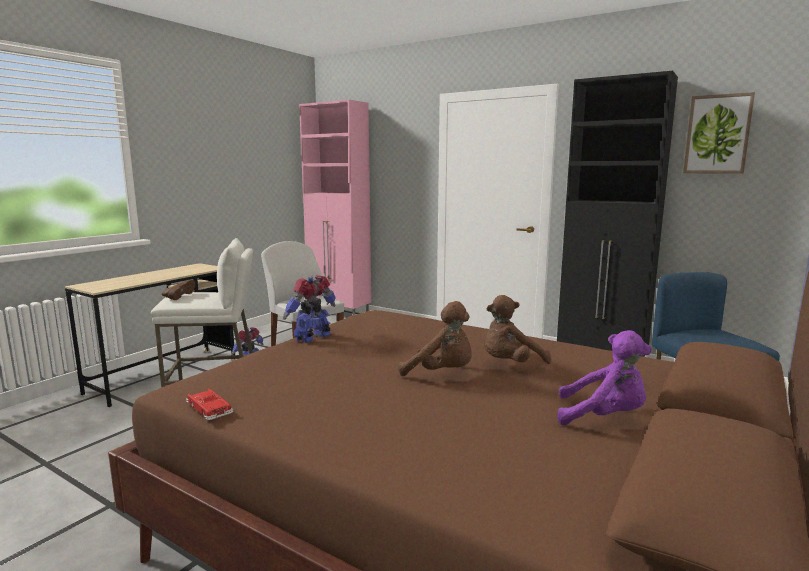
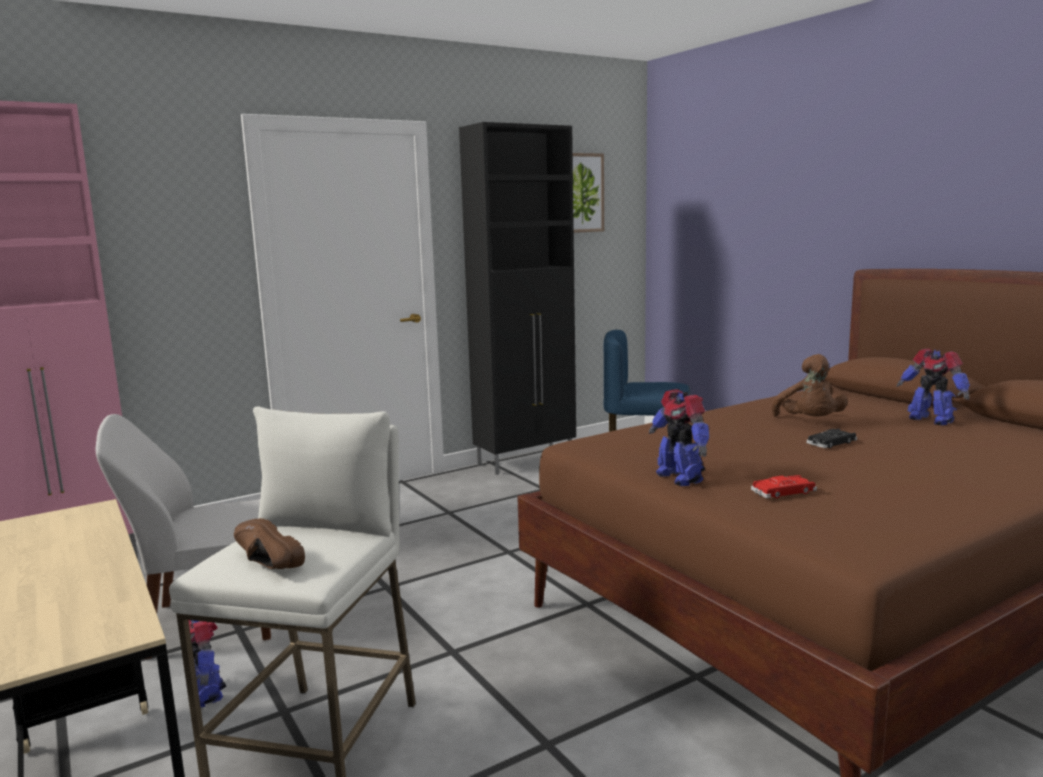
camera: 65 degrees left, 0 degrees up
red toy car [186,389,233,420] -> red toy car moved to [751,475,817,498]
brown plush toy [399,301,472,376] -> black toy car [806,429,858,448]
purple plush toy [557,330,651,425] -> toy robot [896,348,970,425]

